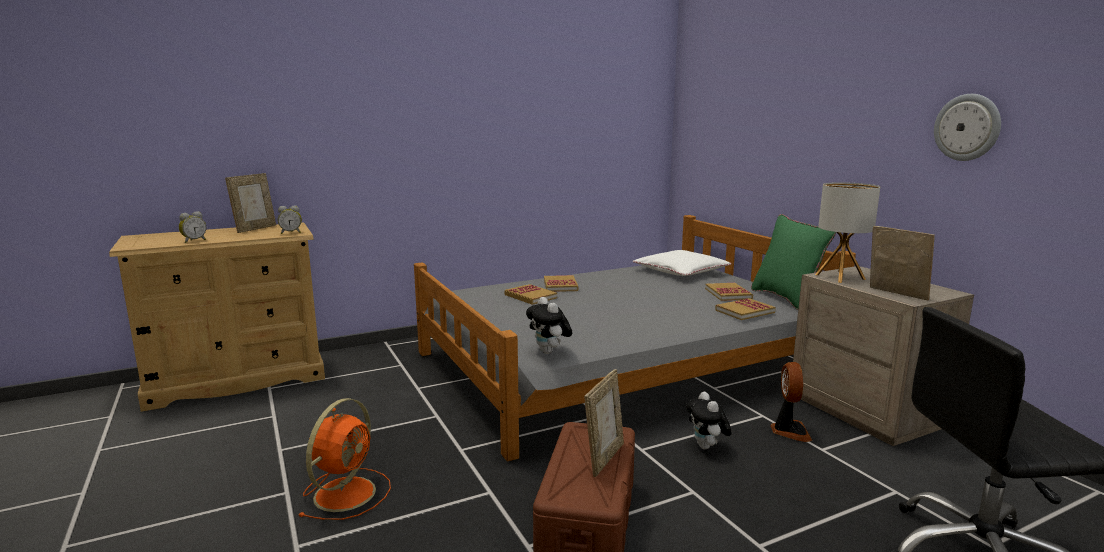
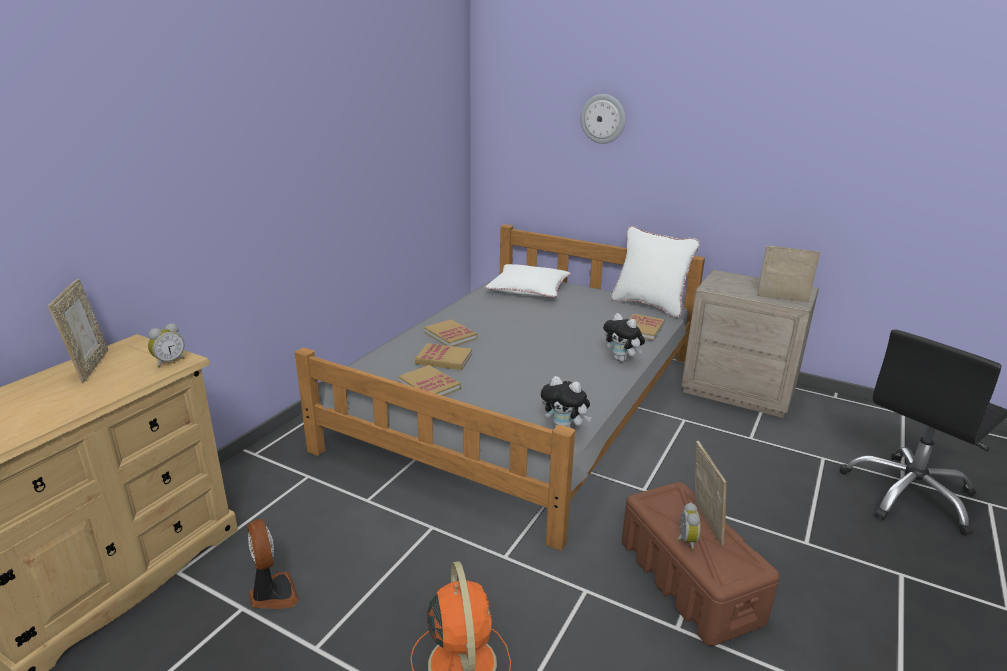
camera: 35 degrees left, 10 degrees up
alarm clock [179,211,206,243] -> alarm clock moved to [677,502,700,550]
plush toy [686,392,732,450] -> plush toy moved to [603,313,645,362]
book [705,283,753,301] -> book moved to [398,365,461,396]
green pillow [751,214,836,310] -> white pillow [611,226,700,317]
fan [770,362,812,442] -> fan moved to [247,519,299,609]
table lamp [815,182,880,283] -> none
wall clock [934,94,1001,161] -> wall clock moved to [580,94,625,144]

